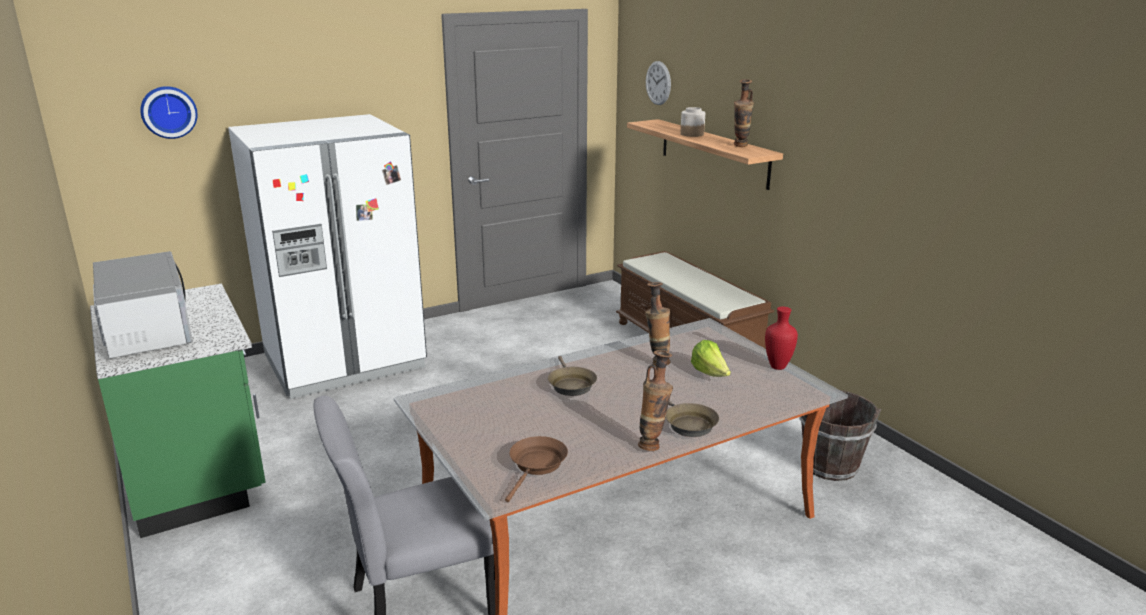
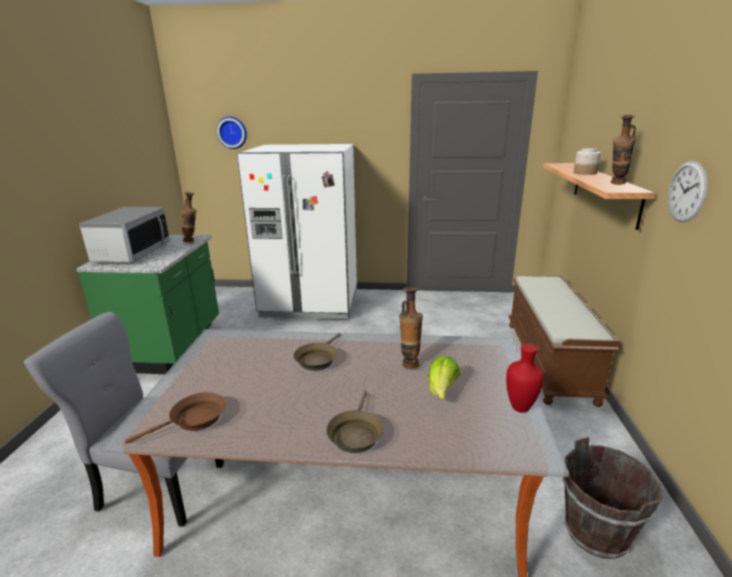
camera: 35 degrees right, 0 degrees up
vase [638,350,673,451] -> vase moved to [181,192,197,243]
wall clock [646,61,671,105] -> wall clock moved to [668,161,707,222]

